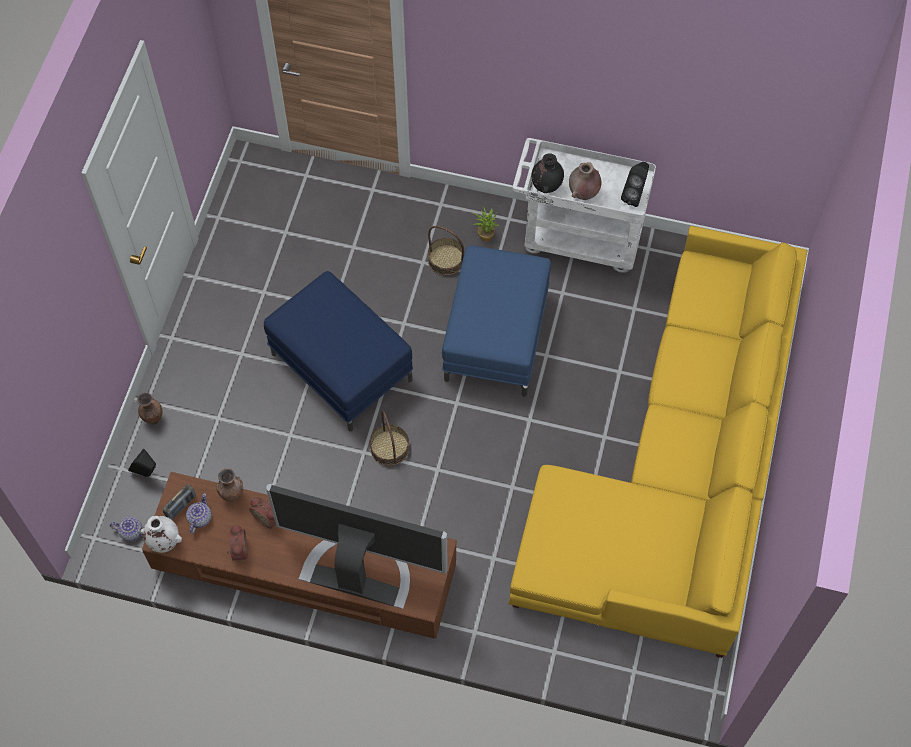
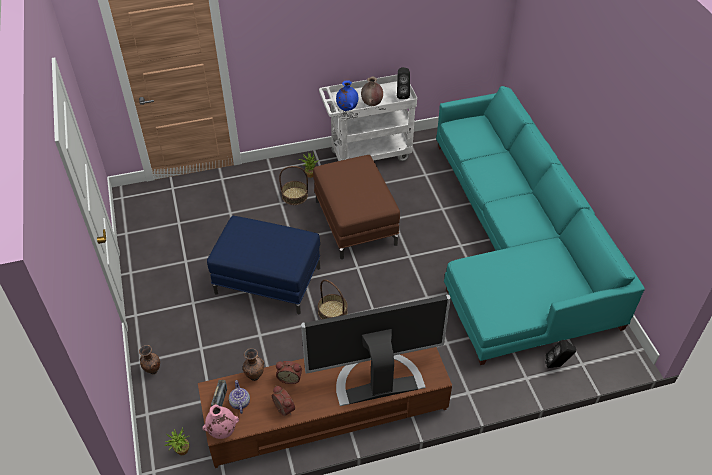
camera: 30 degrees left, 15 degrees down
teapot [110,517,144,541] -> potted plant [164,427,190,455]
black speaker [128,449,156,477] -> black speaker moved to [545,340,576,368]
white vase [140,516,182,553] -> pink vase [202,404,239,439]
blue ottoman [442,245,551,397] -> brown ottoman [313,155,400,259]
yellow sofa [508,226,807,658] -> turquoise sofa [436,86,645,365]
black vase [531,153,564,193] -> blue vase [336,80,358,111]

